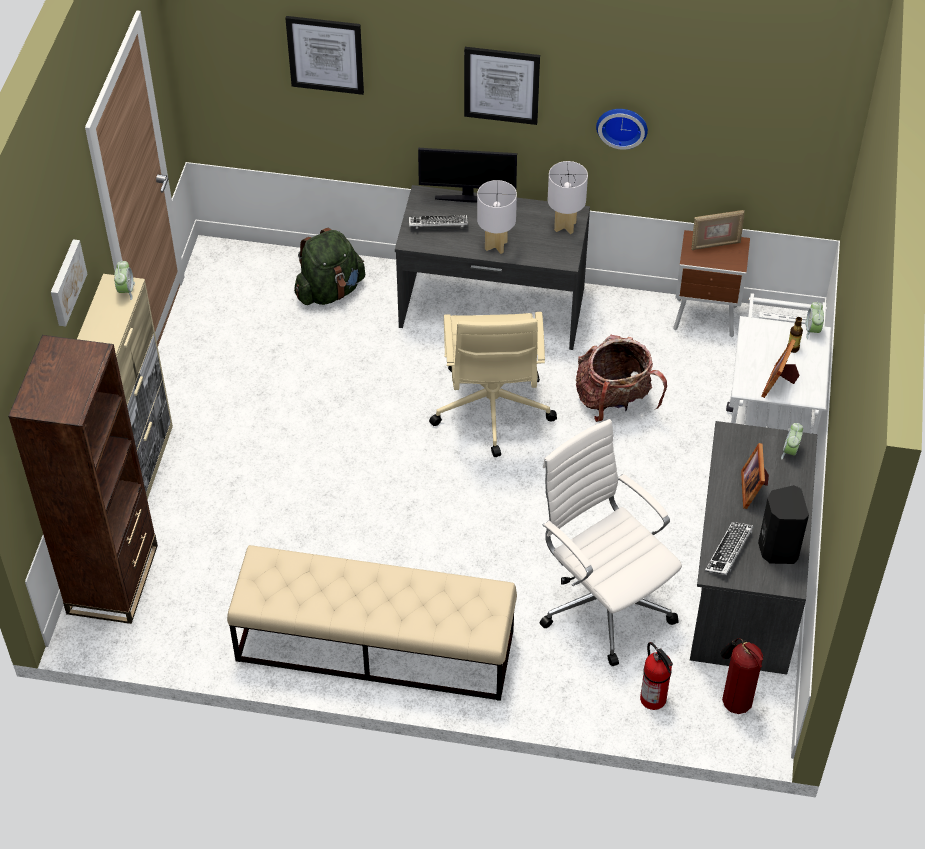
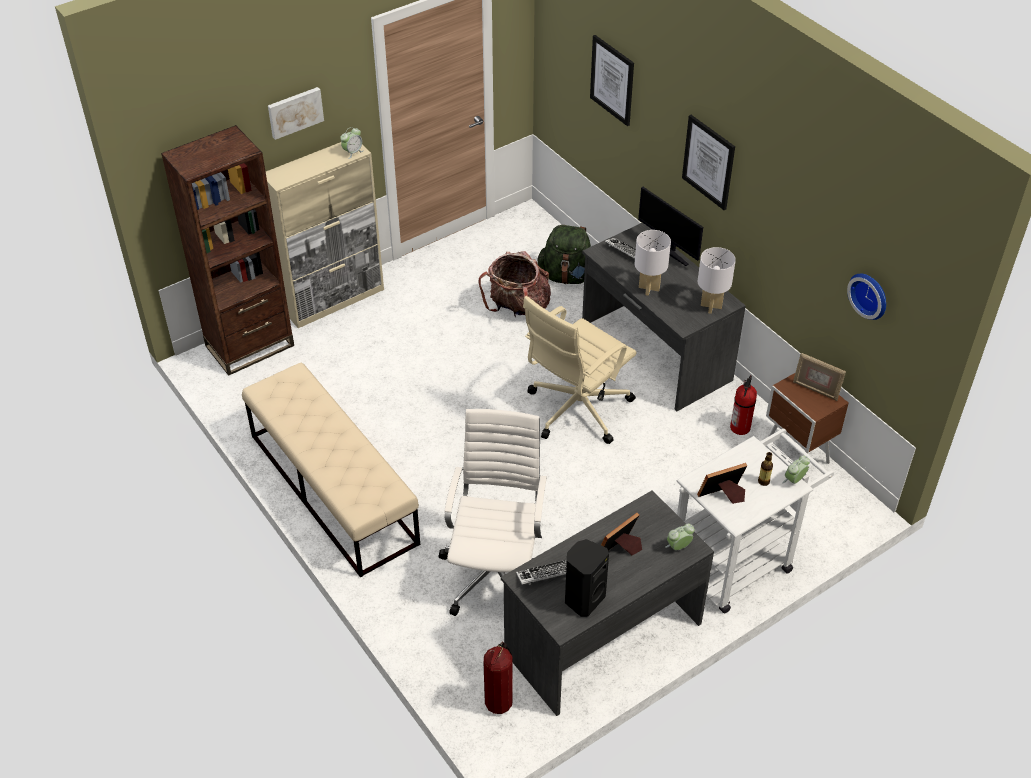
camera: 45 degrees right, 5 degrees down
backpack [576,334,667,422] -> backpack moved to [479,251,551,318]
wall clock [596,109,648,150] -> wall clock moved to [847,273,886,320]
fire extinguisher [640,642,673,710] -> fire extinguisher moved to [730,375,757,435]

